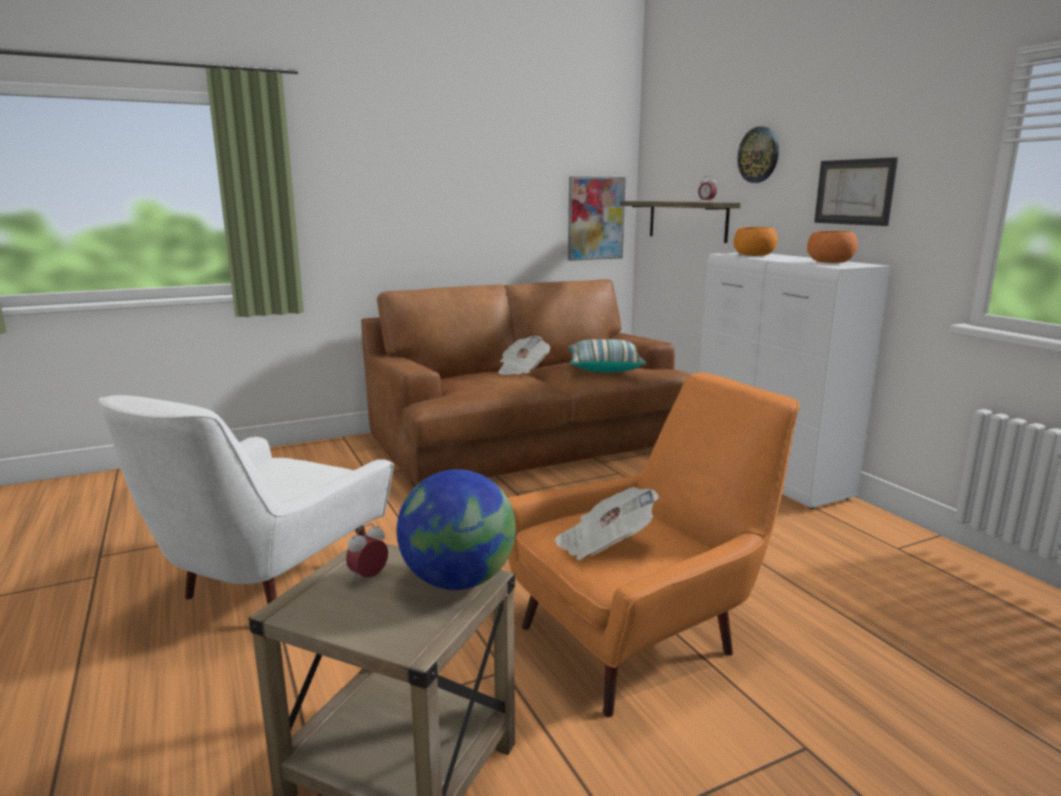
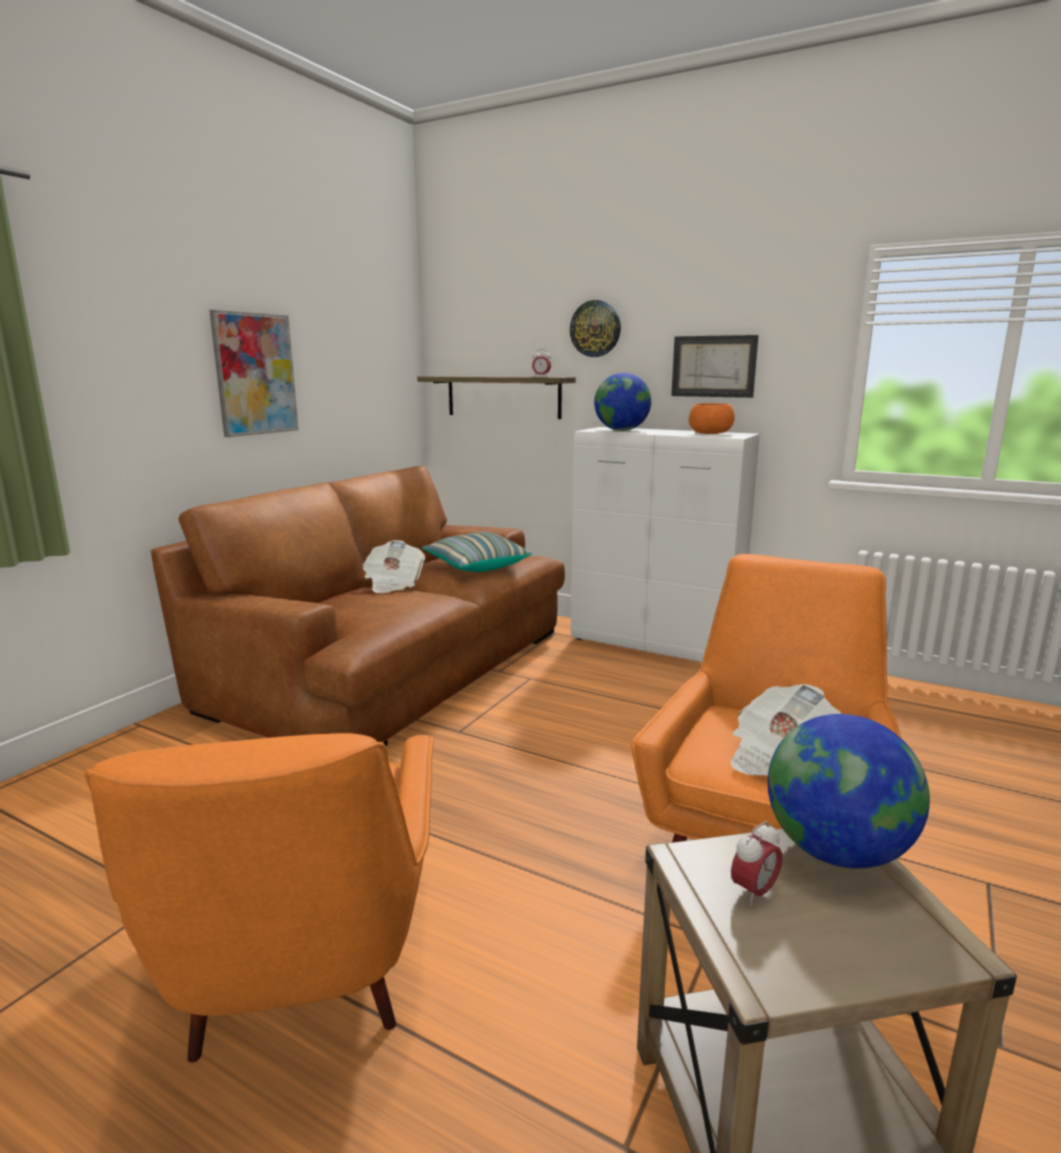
camera: 35 degrees left, 0 degrees up
white armchair [98,395,394,604] -> orange armchair [84,733,434,1062]
alarm clock [346,523,388,581] -> alarm clock turned 135 degrees counterclockwise [731,821,782,906]
picture [568,176,626,261] -> picture moved to [209,310,298,437]
orange bowl [733,227,778,256] -> globe [594,373,651,431]

